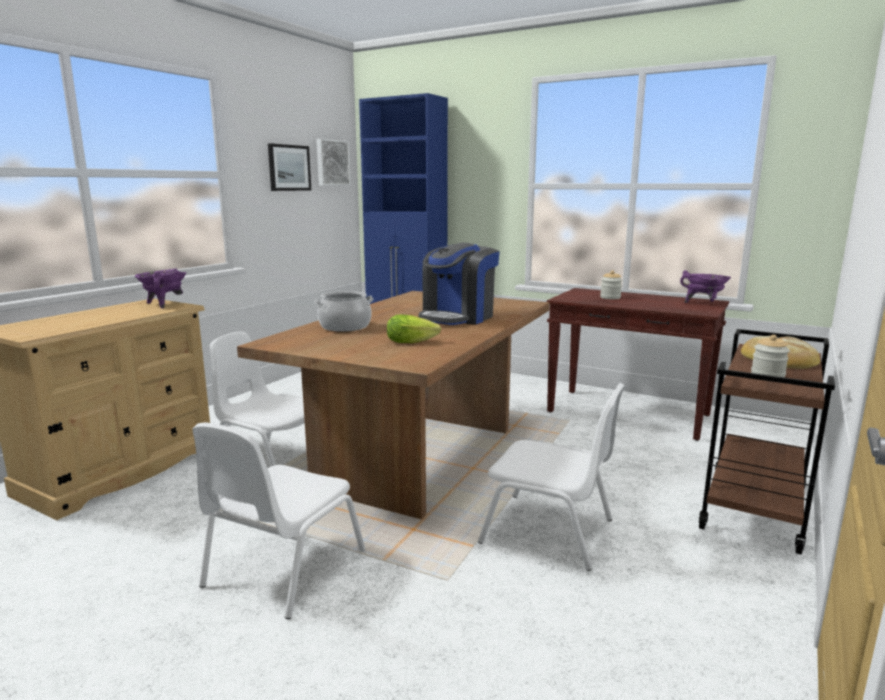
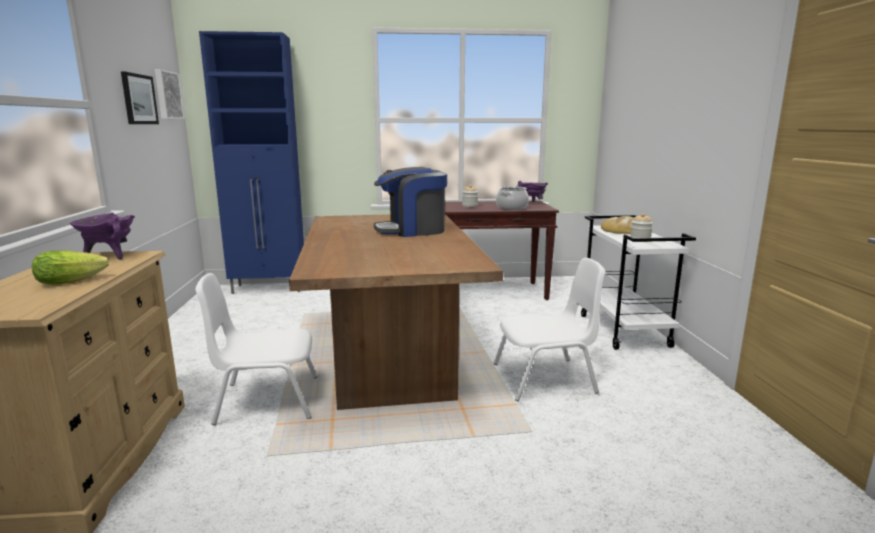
camera: 35 degrees left, 0 degrees up
white chair [192,422,365,619] -> none
cooking pot [314,291,374,332] -> cooking pot moved to [496,186,529,210]
lettuce [387,314,441,343] -> lettuce moved to [32,250,109,285]
coffee machine [419,243,500,325] -> coffee machine turned 75 degrees clockwise [374,167,447,237]
brown cart [699,329,835,555] -> white cart [581,215,696,350]

